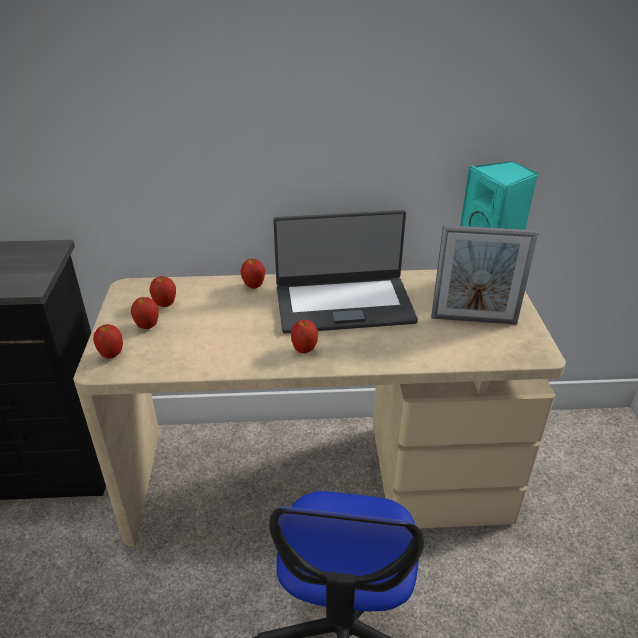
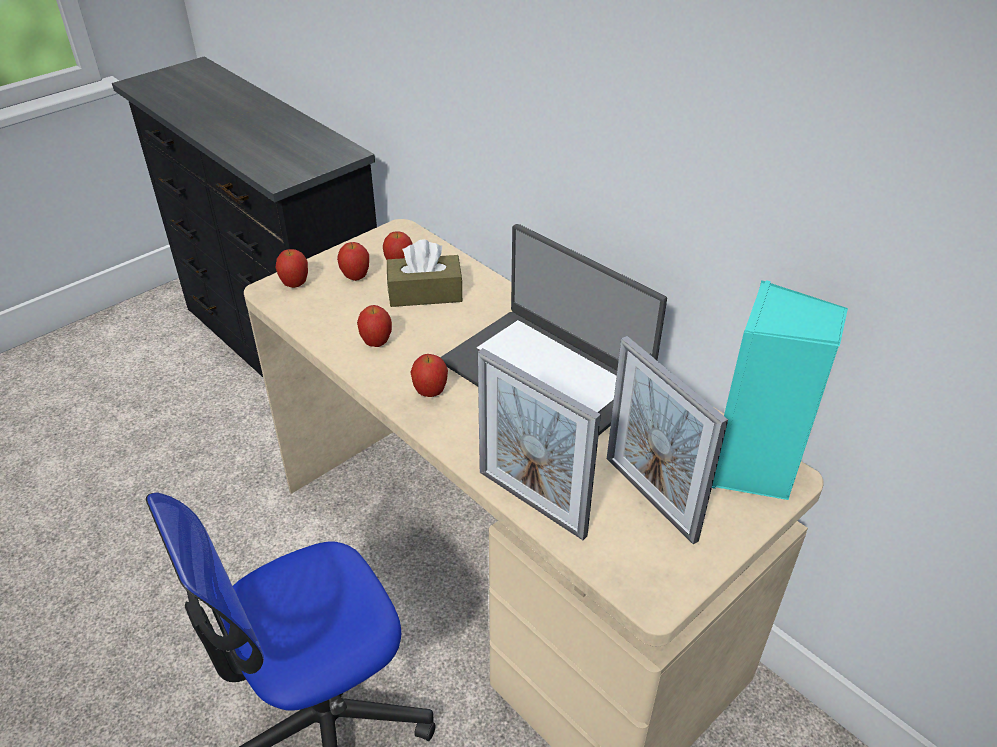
camera: 50 degrees right, 5 degrees up
apple [240,259,265,289] -> apple moved to [357,305,392,347]
none -> brown tissue box [387,239,463,307]
none -> picture frame [478,348,601,540]

